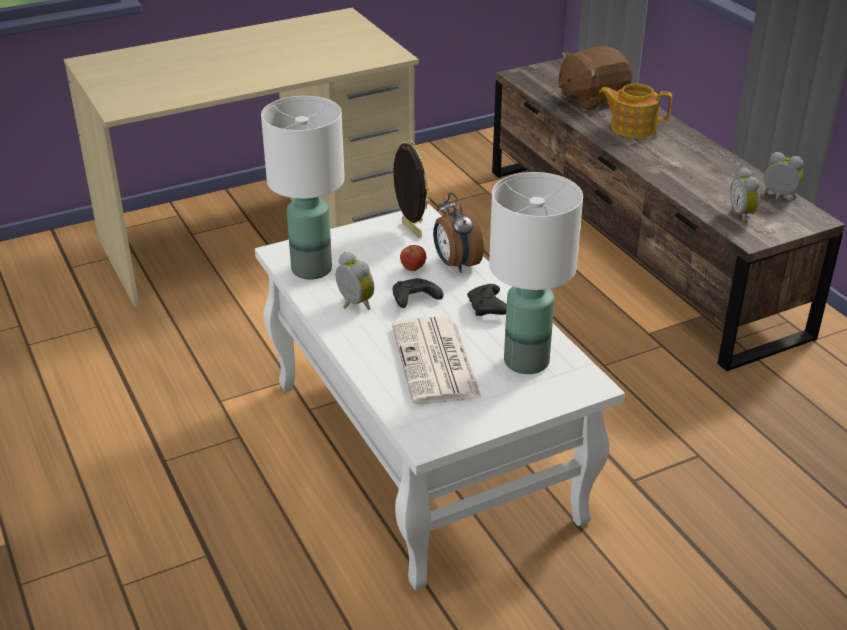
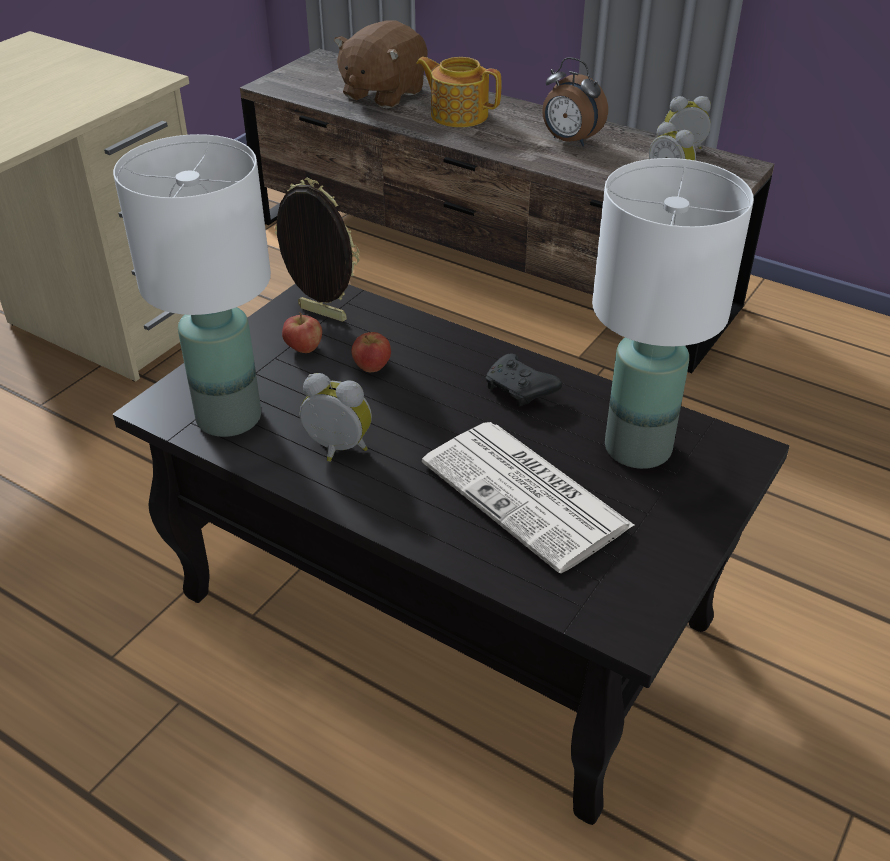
camera: 30 degrees left, 5 degrees up
white coffee table [255,204,625,590] -> black coffee table [113,284,790,825]
black game controller [393,278,443,308] -> none
alarm clock [433,193,484,273] -> alarm clock moved to [542,57,608,146]
teapot [599,84,672,138] -> teapot turned 45 degrees clockwise [416,57,501,127]
none -> apple [282,312,322,353]

